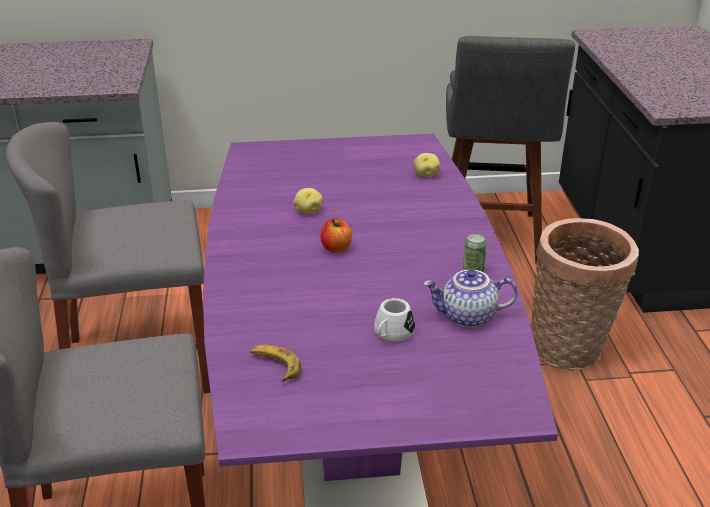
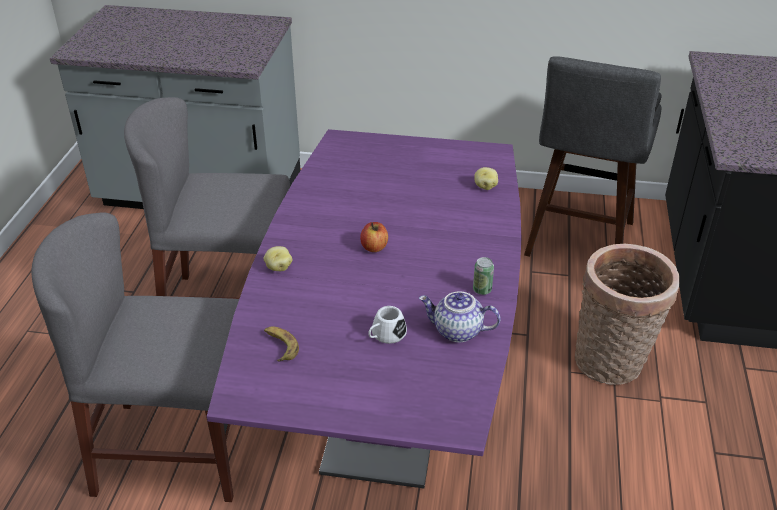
camera: 15 degrees right, 5 degrees up
potato [293,188,323,213] -> potato moved to [263,246,292,271]

